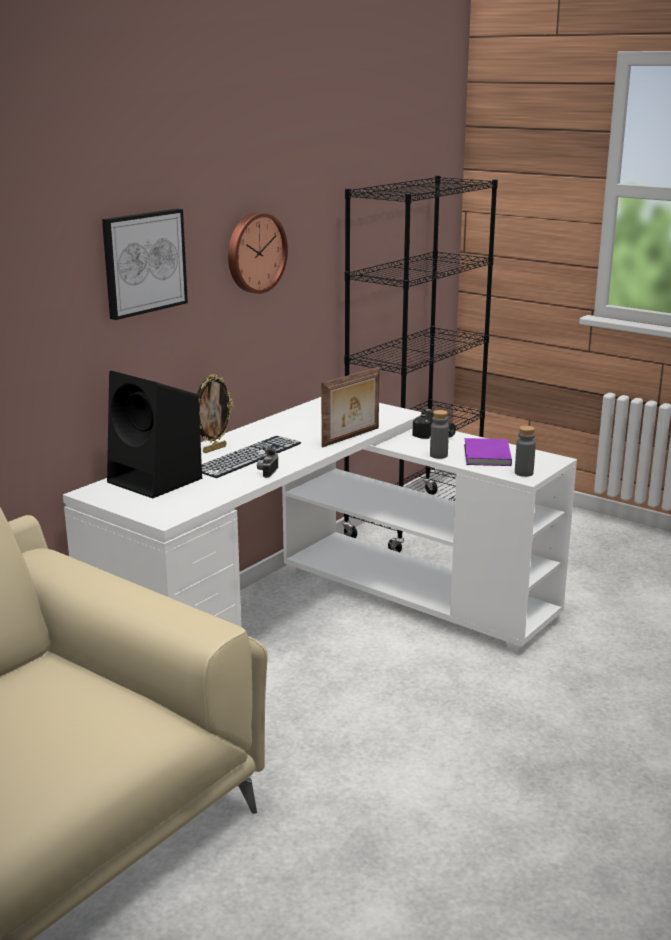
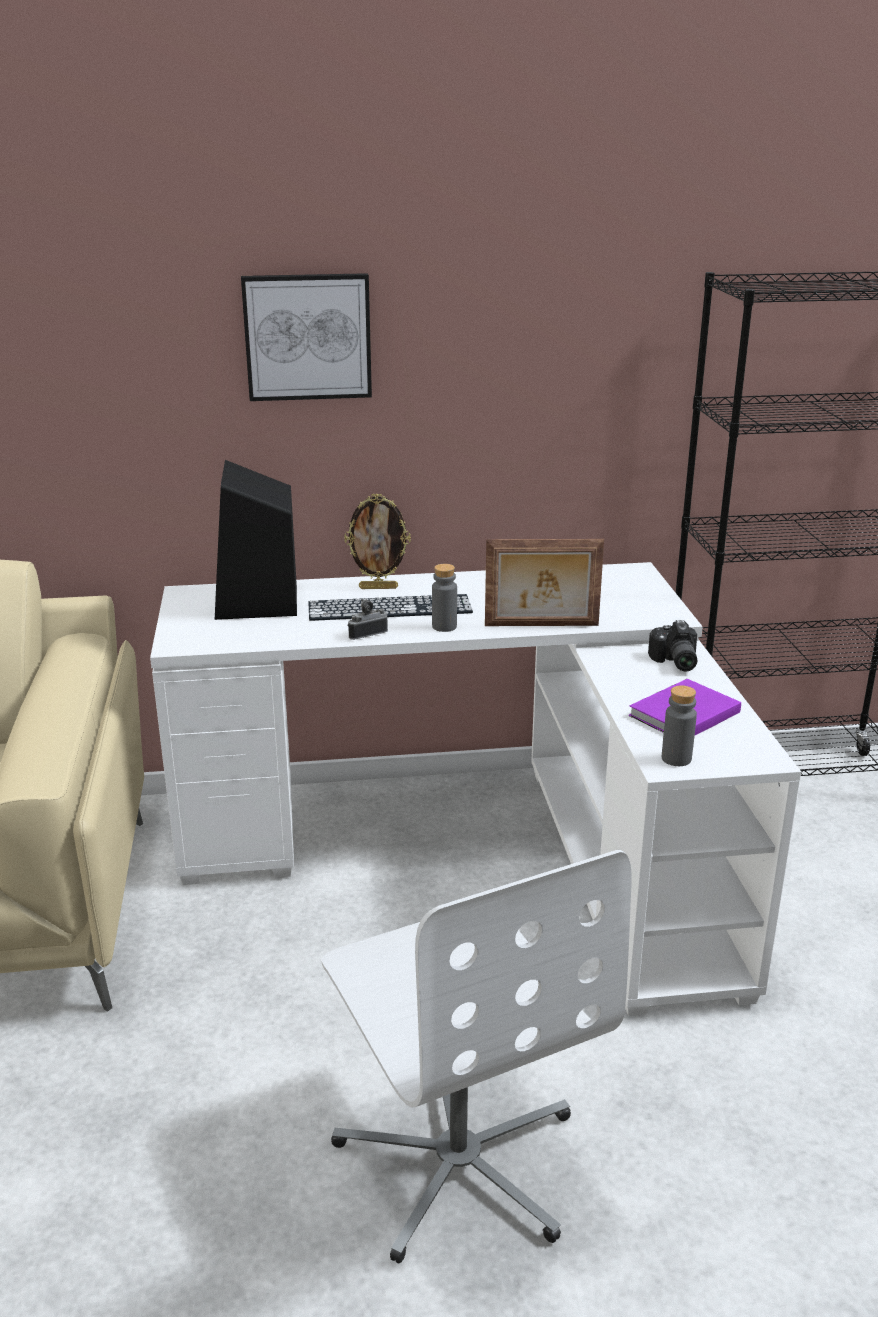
camera: 45 degrees right, 5 degrees up
wall clock [228,212,288,294] -> none
grey bottle [430,410,449,459] -> grey bottle moved to [432,564,457,632]
none -> white office chair [321,850,632,1263]

